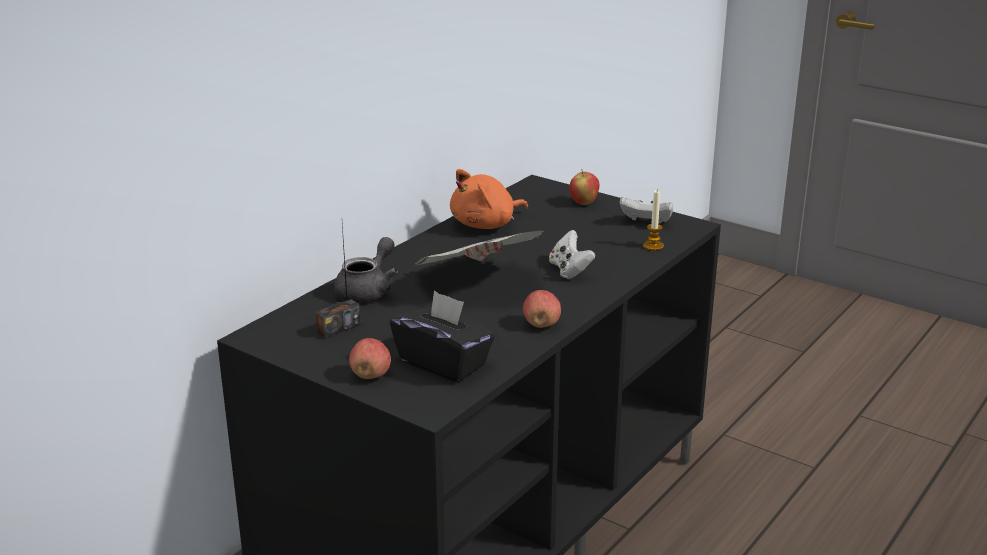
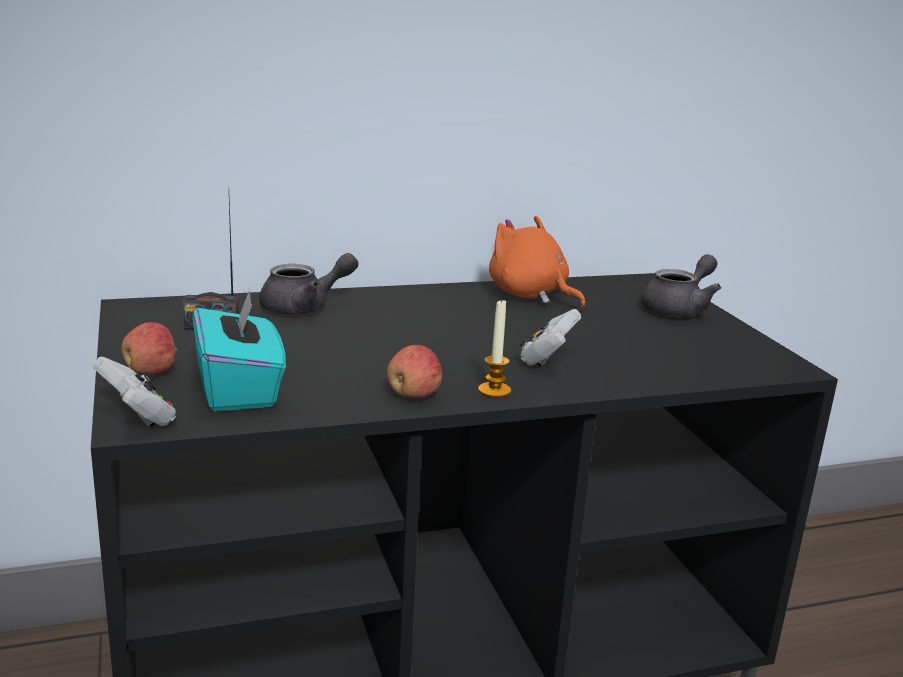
camera: 35 degrees right, 5 degrees down
black tissue box [390,290,495,382] -> turquoise tissue box [192,289,286,412]
newspaper [415,231,544,265] -> none
orange plush toy [450,169,528,229] -> orange plush toy turned 45 degrees clockwise [489,216,585,307]
apple [569,169,599,205] -> grey teapot [641,254,721,317]
white game controller [620,197,673,224] -> white game controller moved to [93,357,176,427]
candle [643,190,664,251] -> candle moved to [478,299,511,398]

